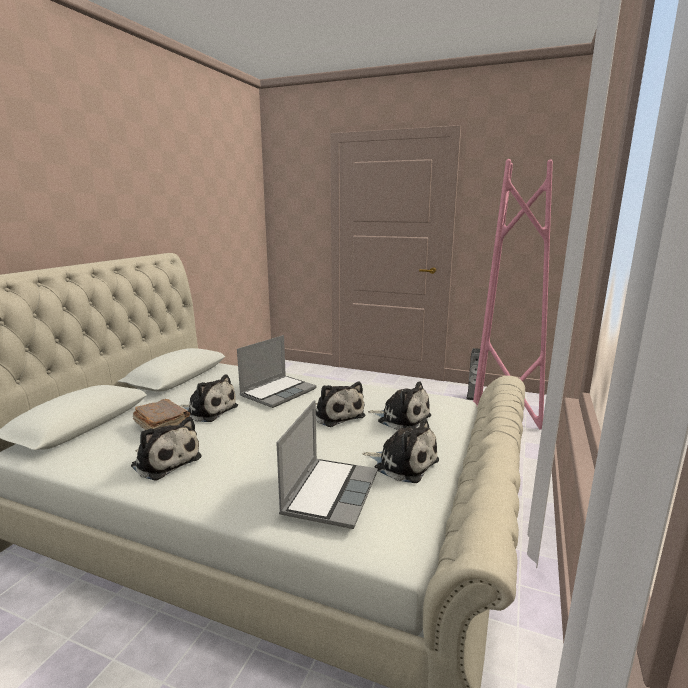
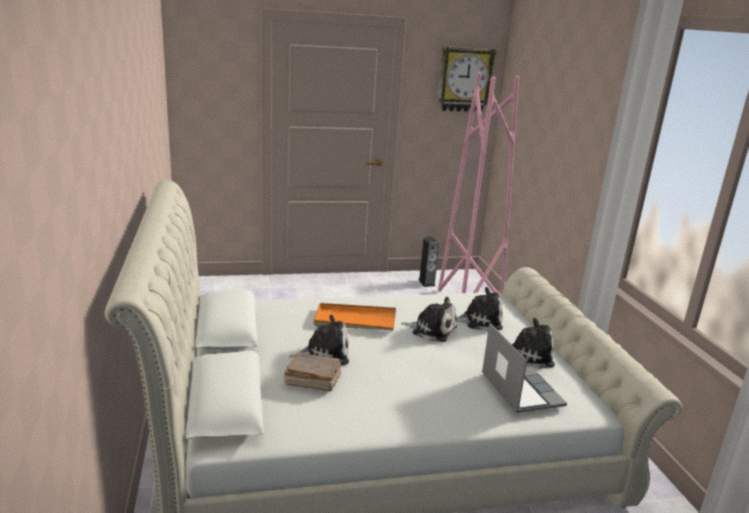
camera: 35 degrees left, 5 degrees up
plush toy [131,417,202,480] -> none
laptop [237,335,316,408] -> orange tray [314,303,396,330]
none -> wall clock [437,46,497,112]

